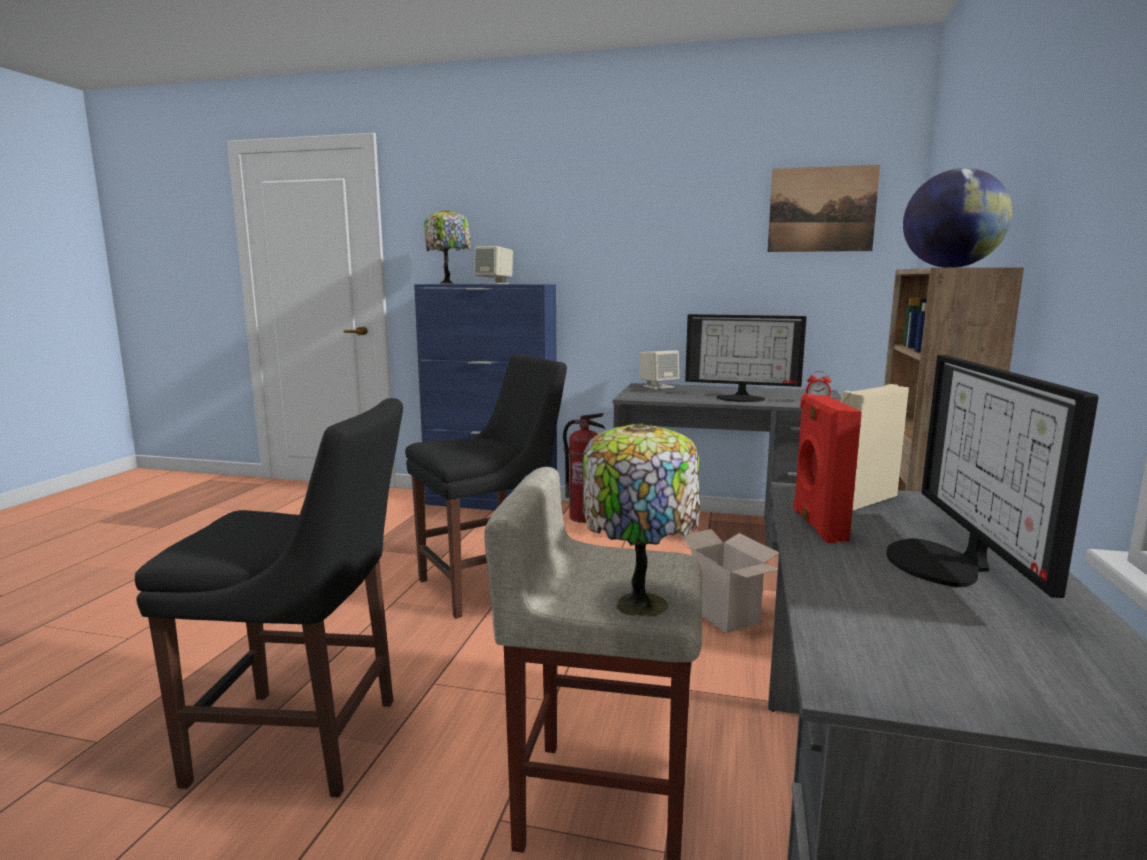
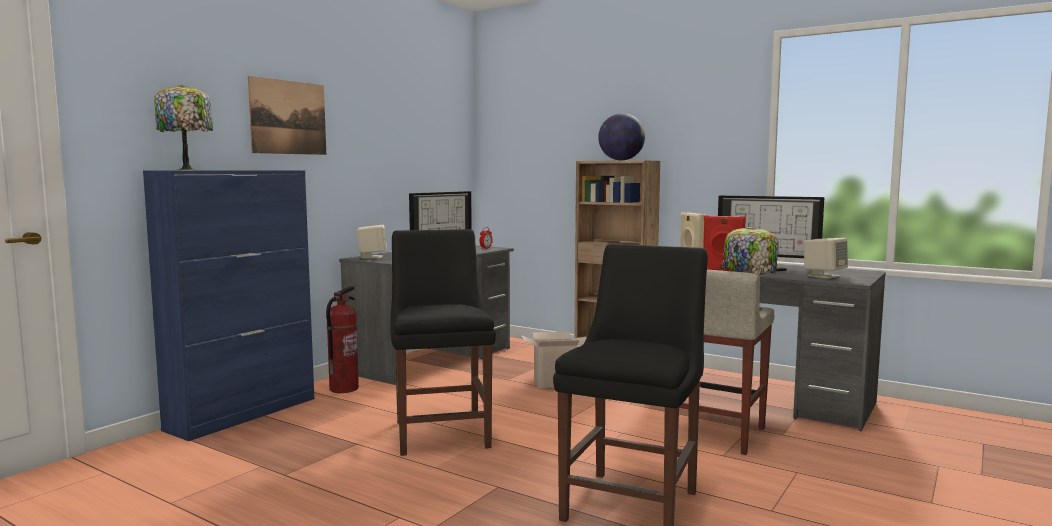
camera: 70 degrees left, 5 degrees down
beige speaker [474,246,513,284] -> beige speaker moved to [804,238,848,279]
picture [767,165,880,252] -> picture moved to [248,76,326,155]

